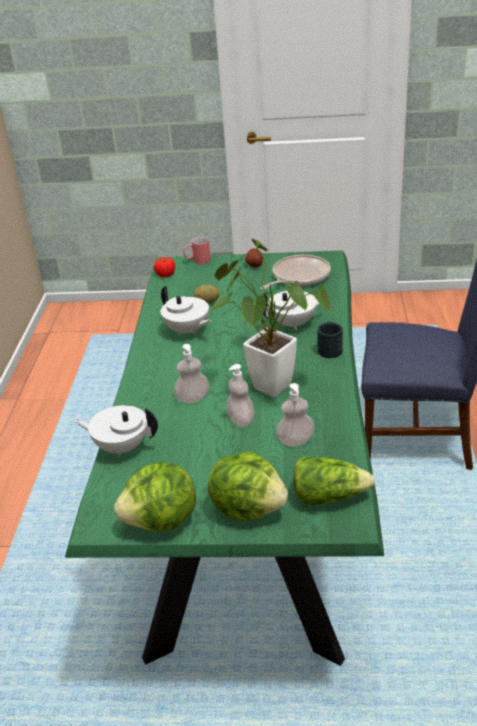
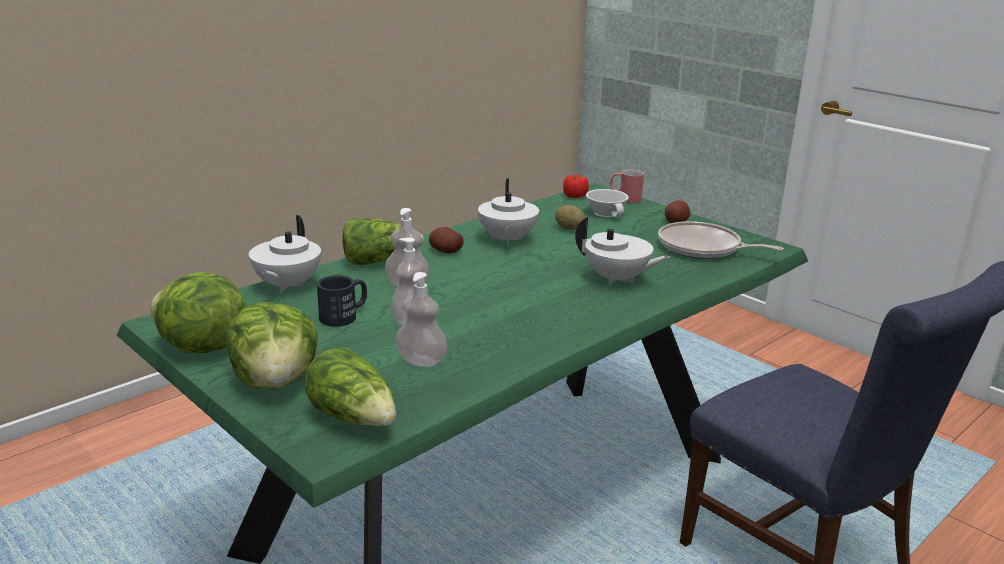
camera: 40 degrees right, 10 degrees down
white teapot [74,405,158,456] -> white teapot turned 135 degrees counterclockwise [249,215,321,293]
potted plant [209,239,330,397] -> none
frying pan [261,255,331,290] -> frying pan turned 150 degrees counterclockwise [658,221,784,259]
black mug [317,321,343,358] -> black mug moved to [317,275,367,327]
none -> lettuce [342,218,424,265]
none -> potato [429,227,464,253]
none -> white cup [586,189,629,218]

